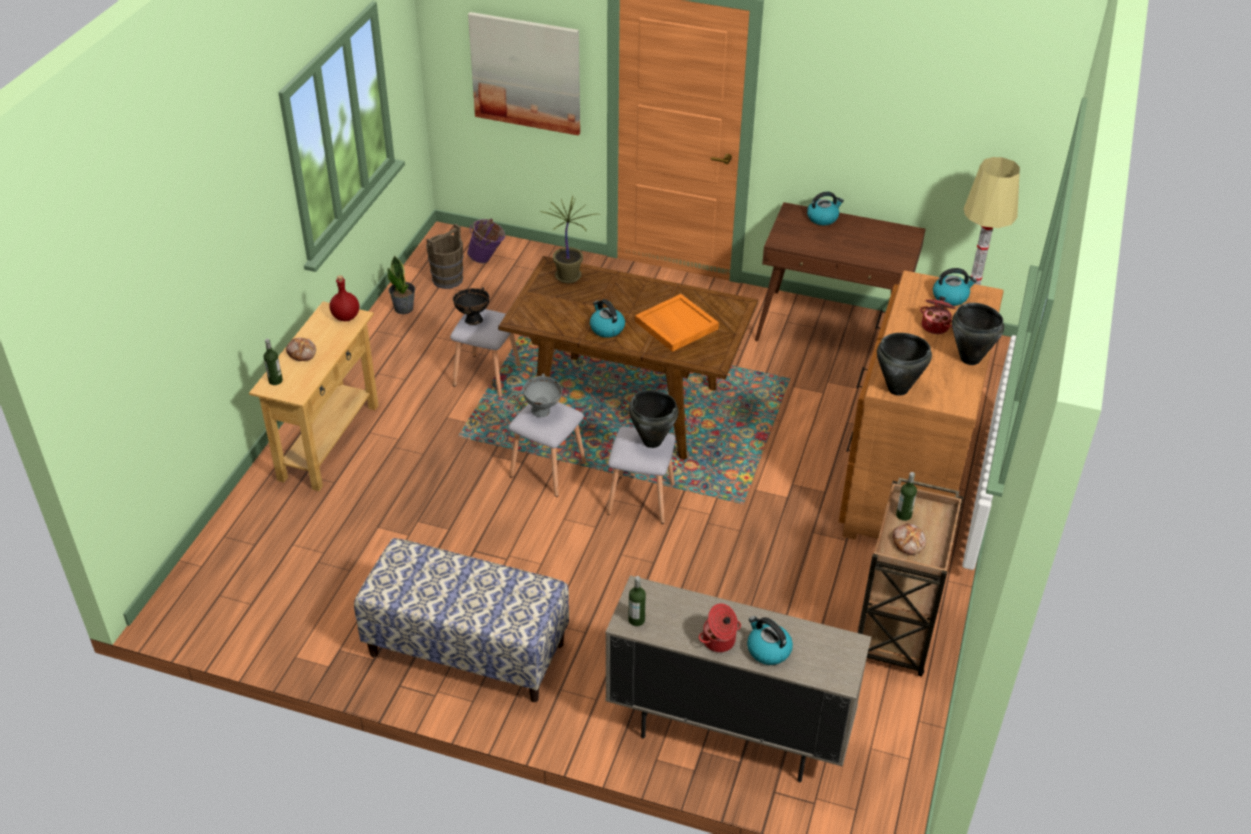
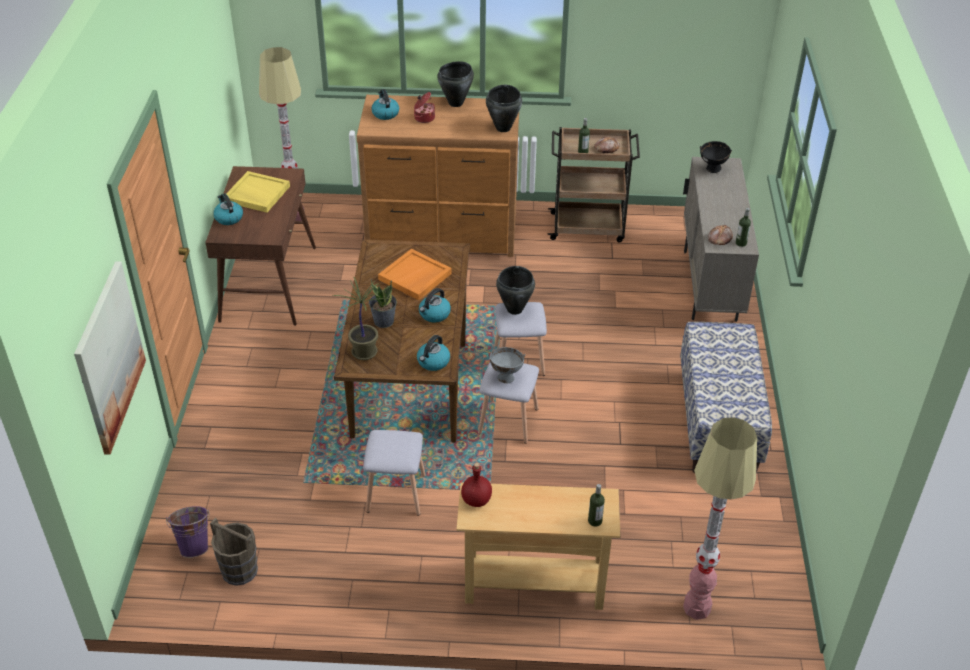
camera: 105 degrees left, 0 degrees up
bread [286,338,316,361] -> bread moved to [708,225,733,245]
potted plant [387,255,415,314] -> potted plant moved to [369,279,397,328]
black bowl [453,287,489,325] -> black bowl moved to [700,141,732,173]
cooking pot [699,603,741,652] -> none
kettle [747,616,793,665] -> kettle moved to [417,335,450,371]
none -> yellow tray [225,171,290,213]
none -> floor lamp [683,417,757,620]

